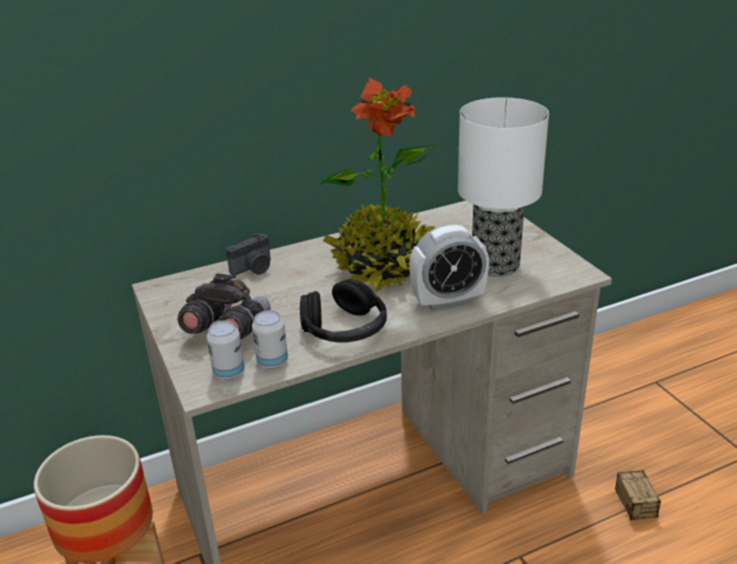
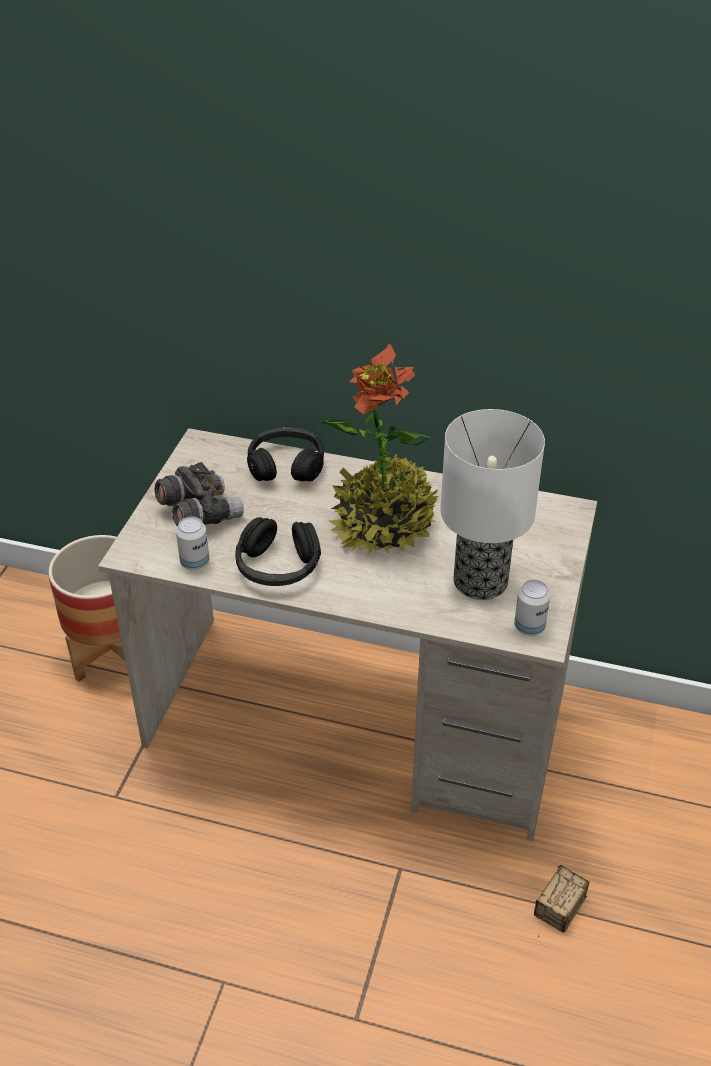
camera: 40 degrees right, 10 degrees up
can [207,320,245,380] -> can moved to [514,580,550,636]
camera [226,233,271,276] -> black headphones [247,427,324,482]
alarm clock [409,225,489,311] -> none

